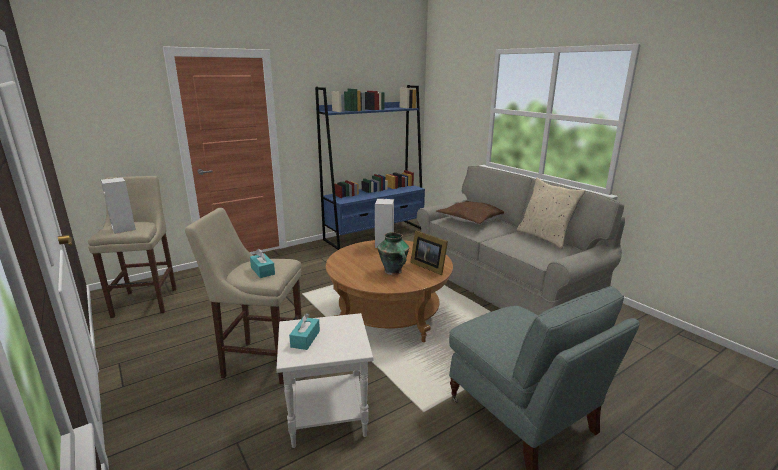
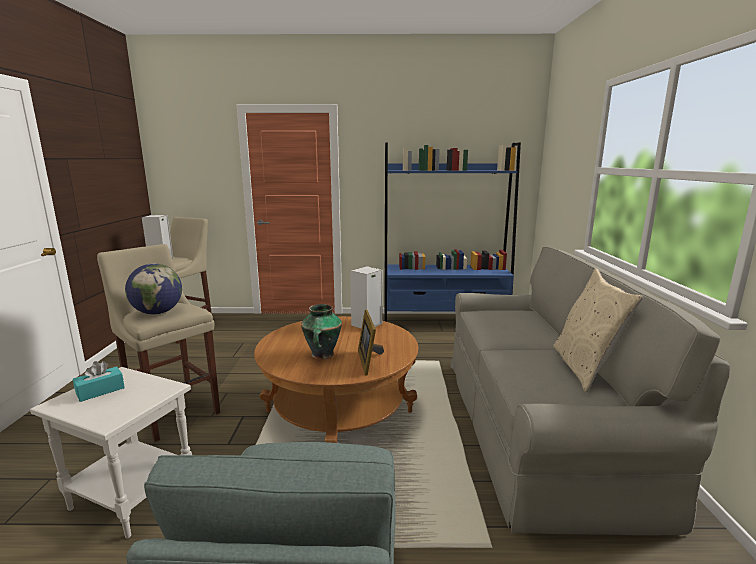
camera: 35 degrees right, 5 degrees down
turquoise tissue box [250,249,275,278] -> globe [125,263,182,314]
brown pillow [436,201,504,225] -> none

